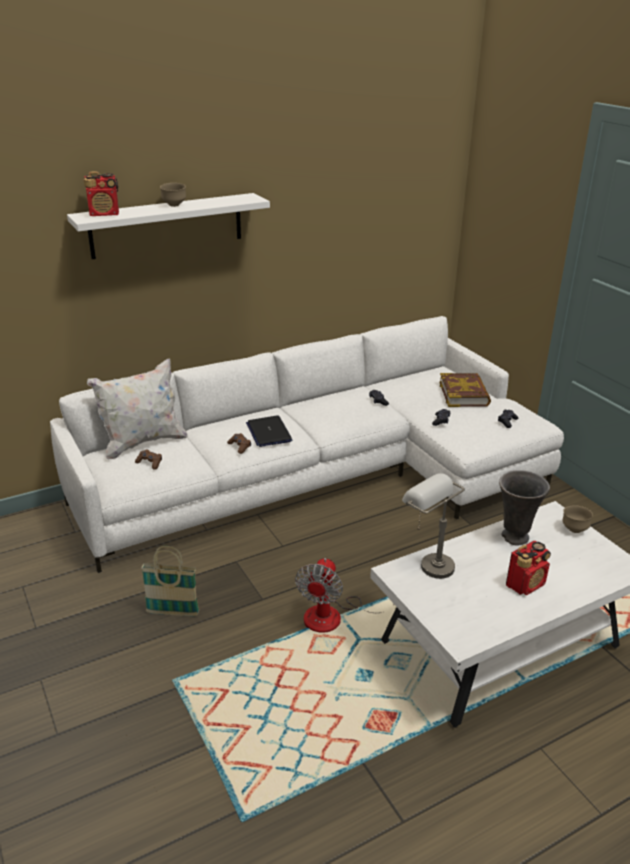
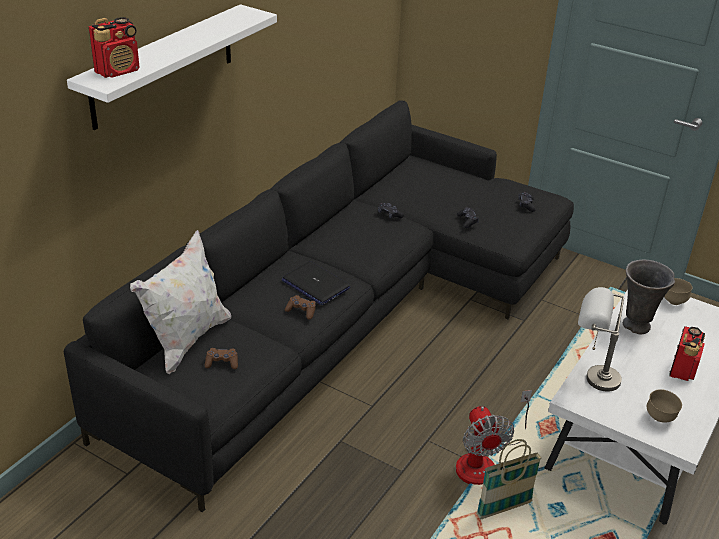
camera: 30 degrees left, 5 degrees up
white sofa [50,316,564,573] -> black sofa [64,100,574,512]
basket [141,546,199,616] -> basket moved to [476,439,542,519]
brown bowl [160,183,186,207] -> brown bowl moved to [647,389,682,423]
book [439,373,491,407] -> none

